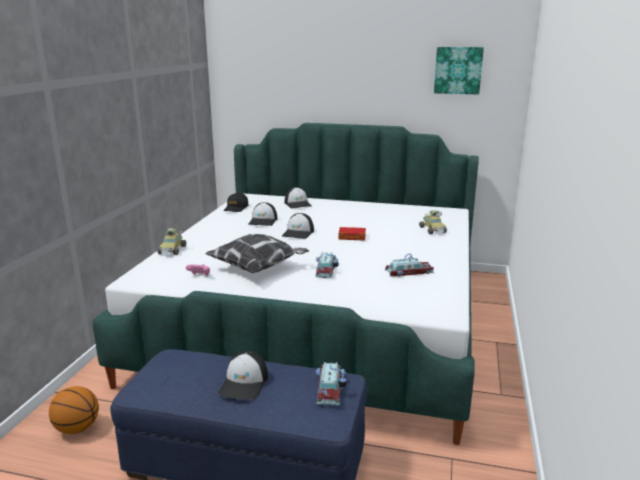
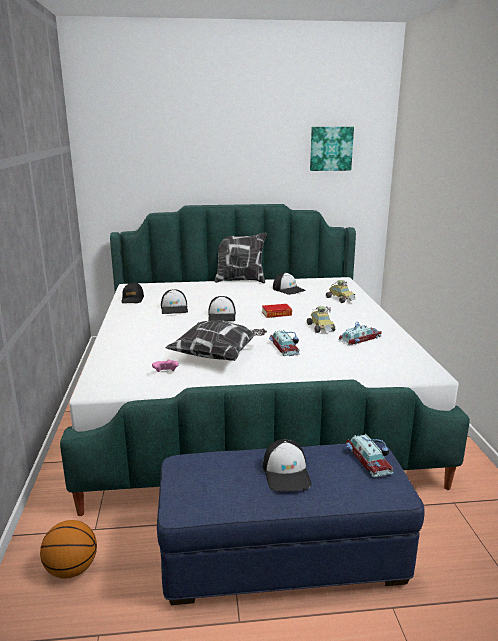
camera: 20 degrees left, 0 degrees up
toy car [157,228,186,255] -> toy car moved to [307,306,335,333]
cap [285,187,312,208] -> cap moved to [273,273,306,295]
none -> pillow [215,233,267,283]

